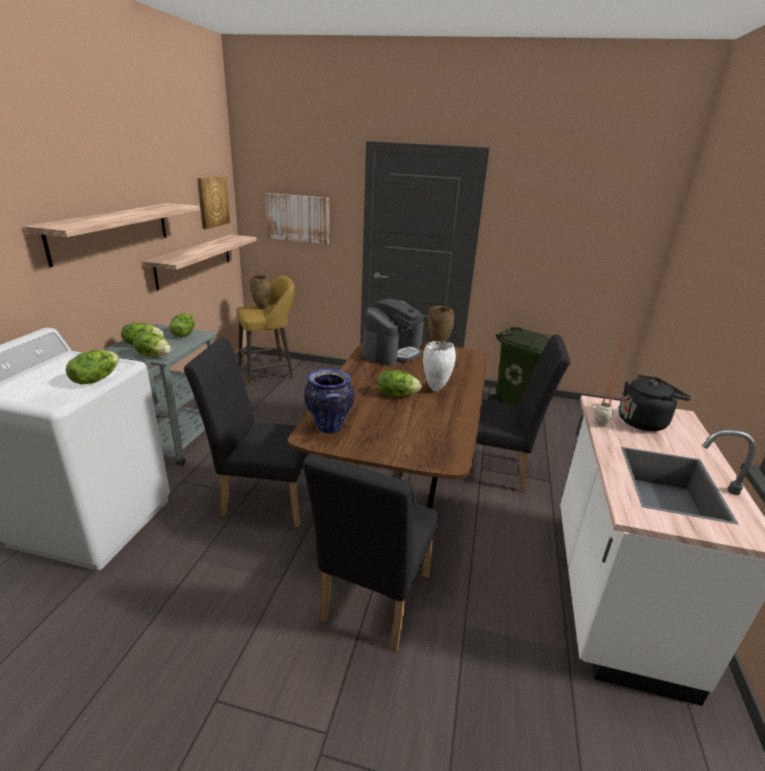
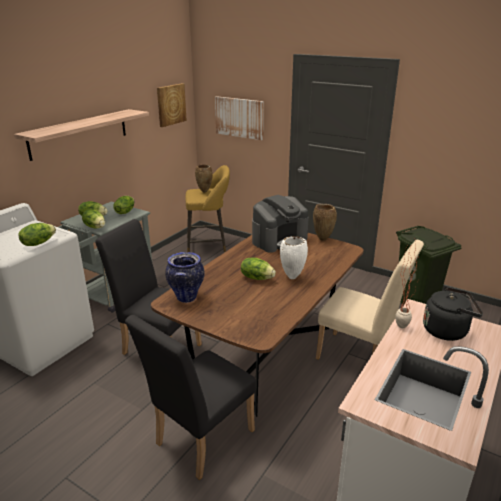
camera: 20 degrees right, 0 degrees up
shelf [144,235,257,291] -> none
black chair [452,335,571,492] -> beige chair [316,240,424,360]

